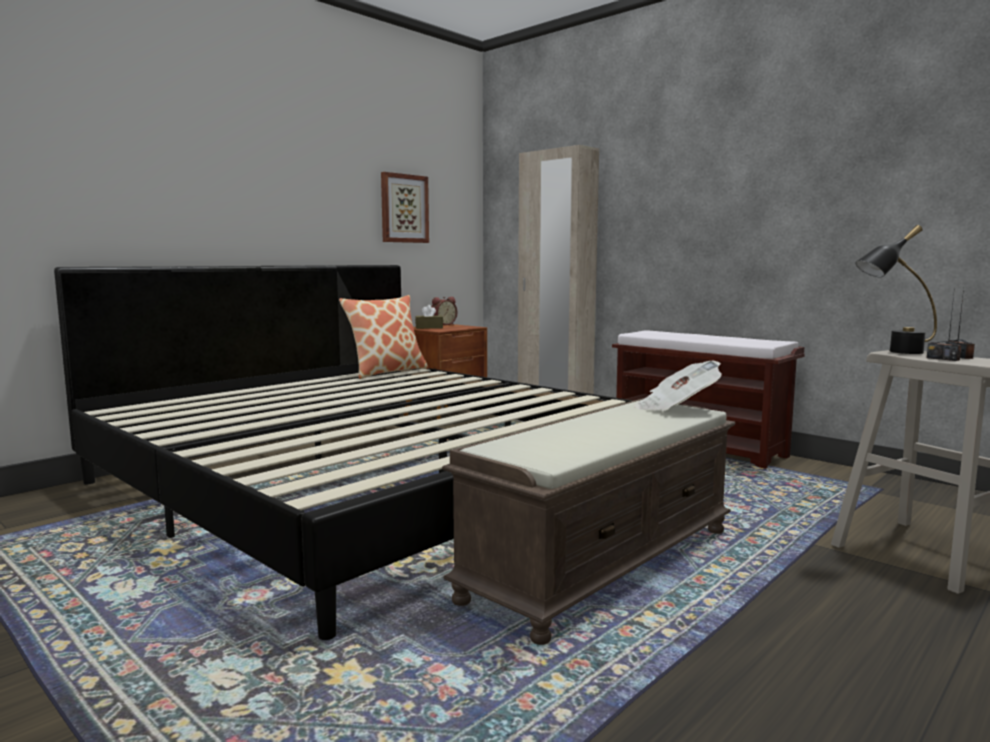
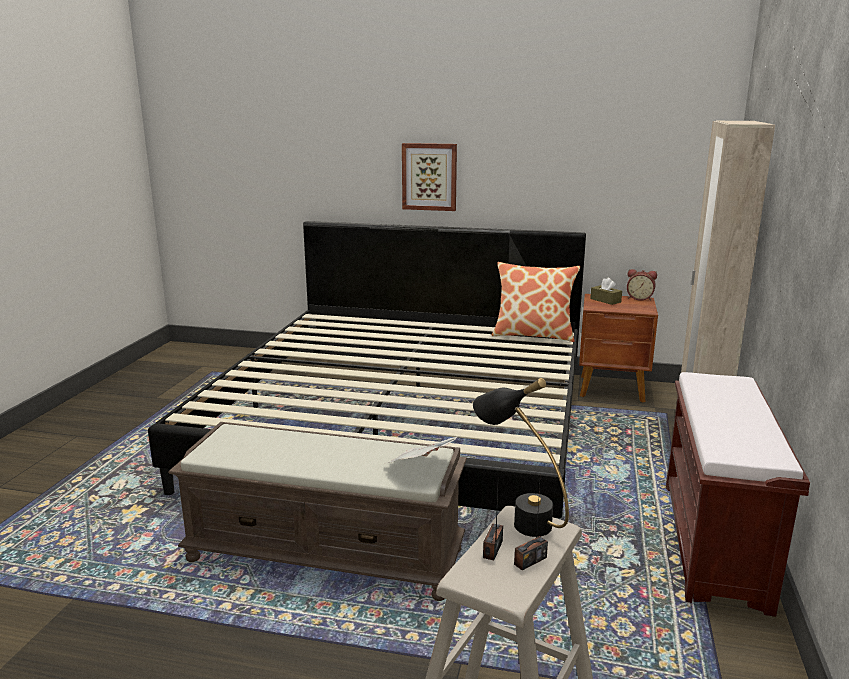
camera: 60 degrees right, 10 degrees up
picture [381,172,429,243] -> picture moved to [402,143,457,211]

